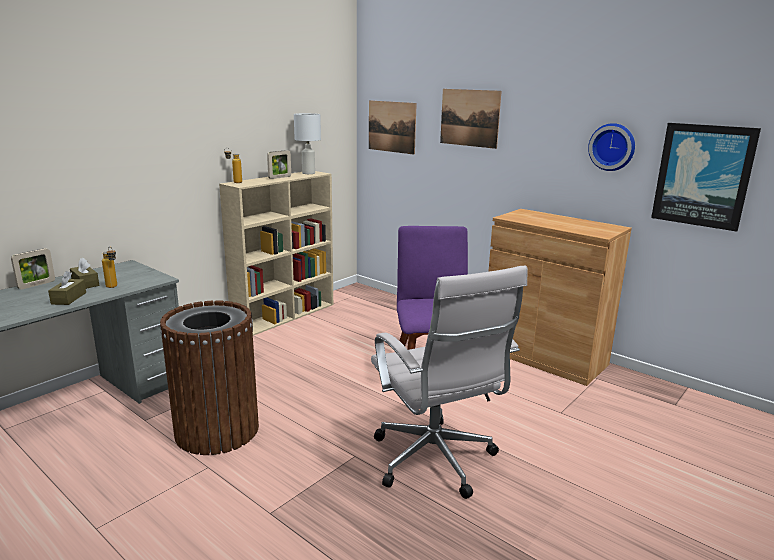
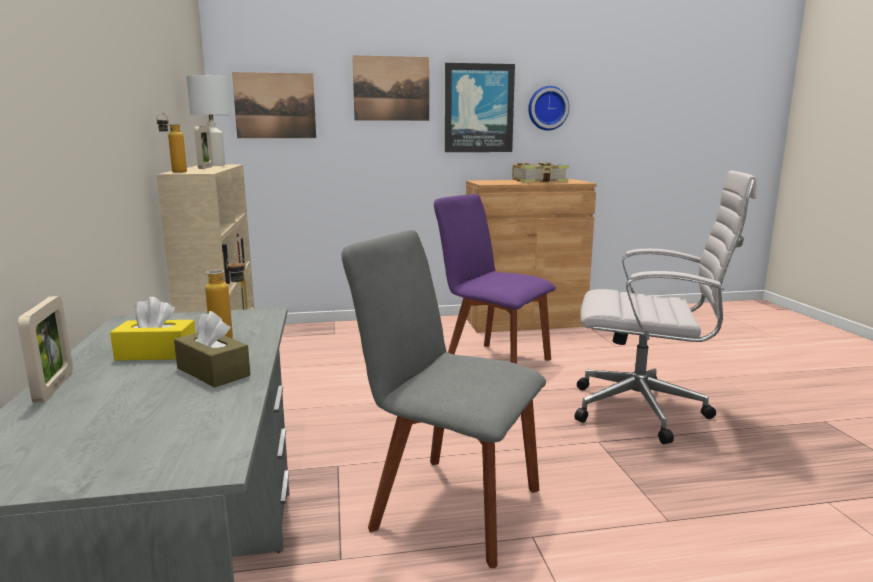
camera: 50 degrees left, 5 degrees down
brown tissue box [70,258,99,289] -> yellow tissue box [110,297,196,361]
brown trash can [160,300,259,455] -> grey chair [341,230,546,568]
picture [651,123,761,232] -> picture moved to [445,63,515,152]
none -> book [512,163,569,183]

